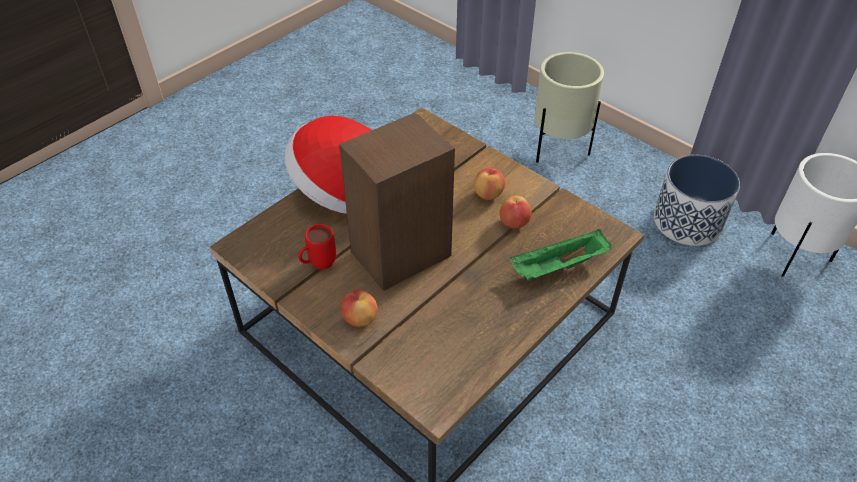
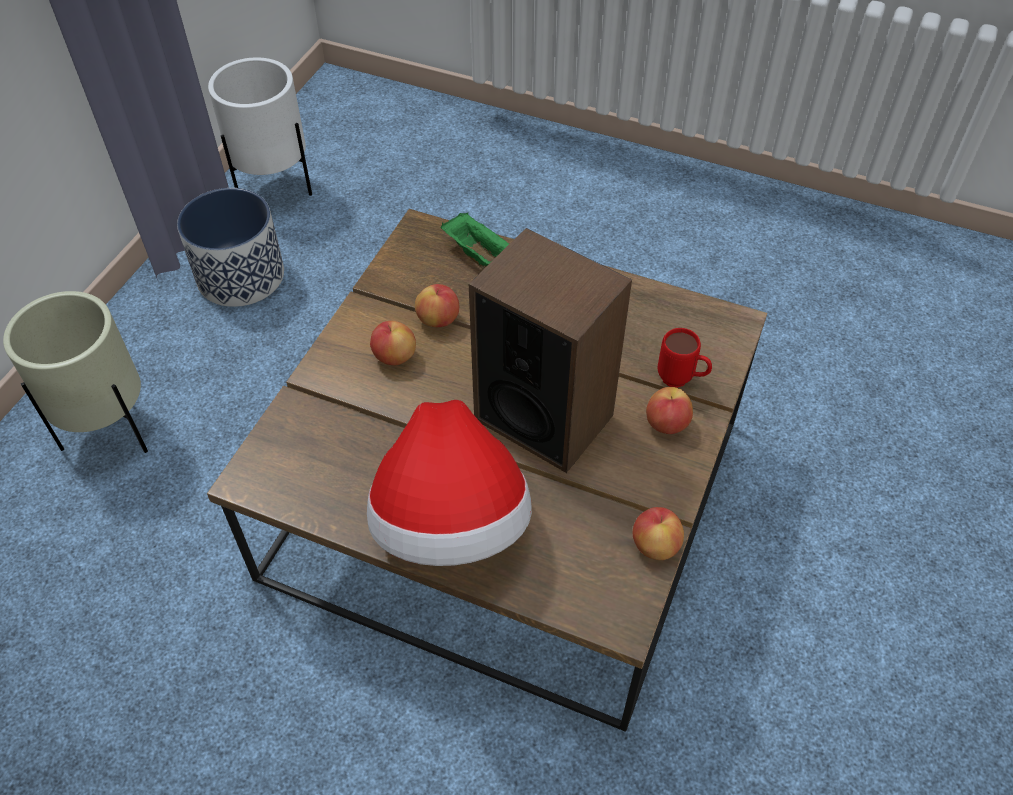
camera: 110 degrees left, 5 degrees up
red mug [298,224,336,270] -> red mug moved to [658,328,712,388]
none -> apple [633,507,684,560]

